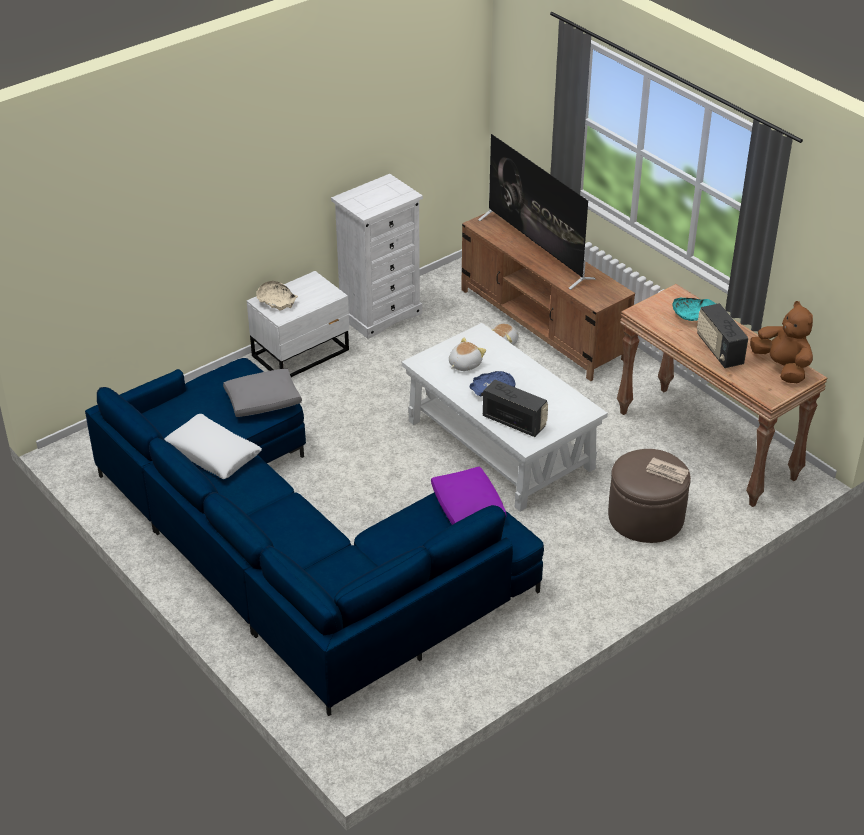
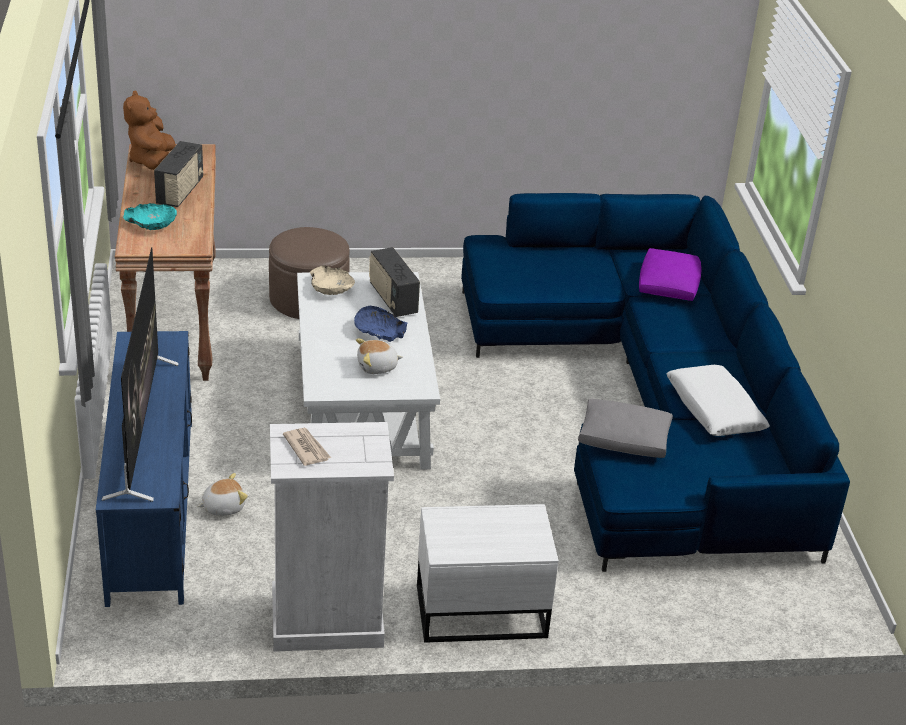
camera: 150 degrees left, 5 degrees down
beige bowl [257,281,298,310] -> beige bowl moved to [310,266,355,295]
purple pillow [431,466,507,525] -> purple pillow moved to [639,248,702,301]
brown tv stand [461,212,635,381] -> blue tv stand [96,331,192,607]
newspaper [646,458,689,484] -> newspaper moved to [283,428,331,466]

